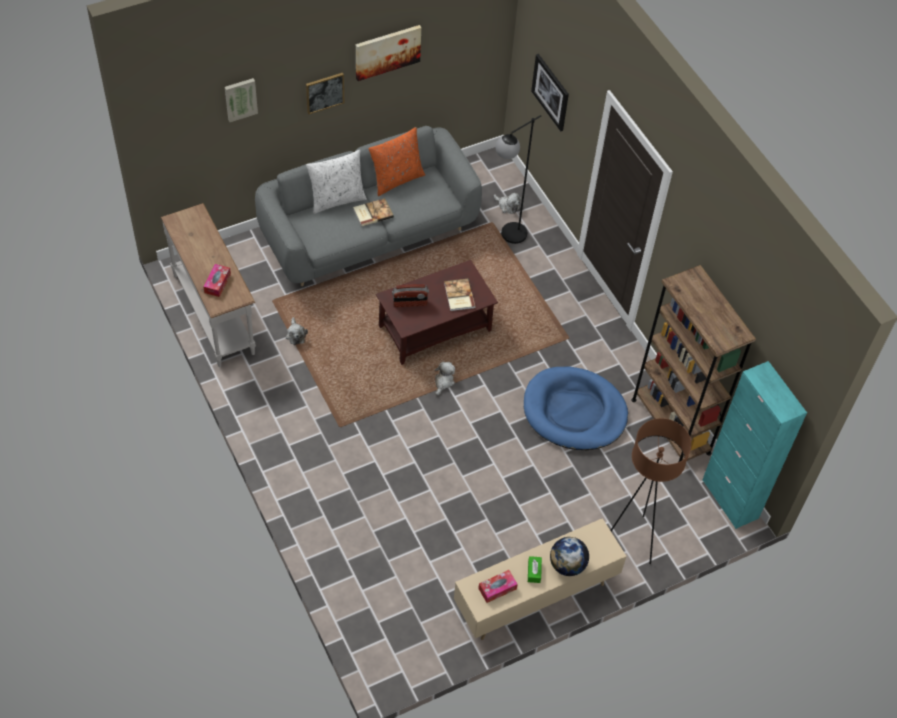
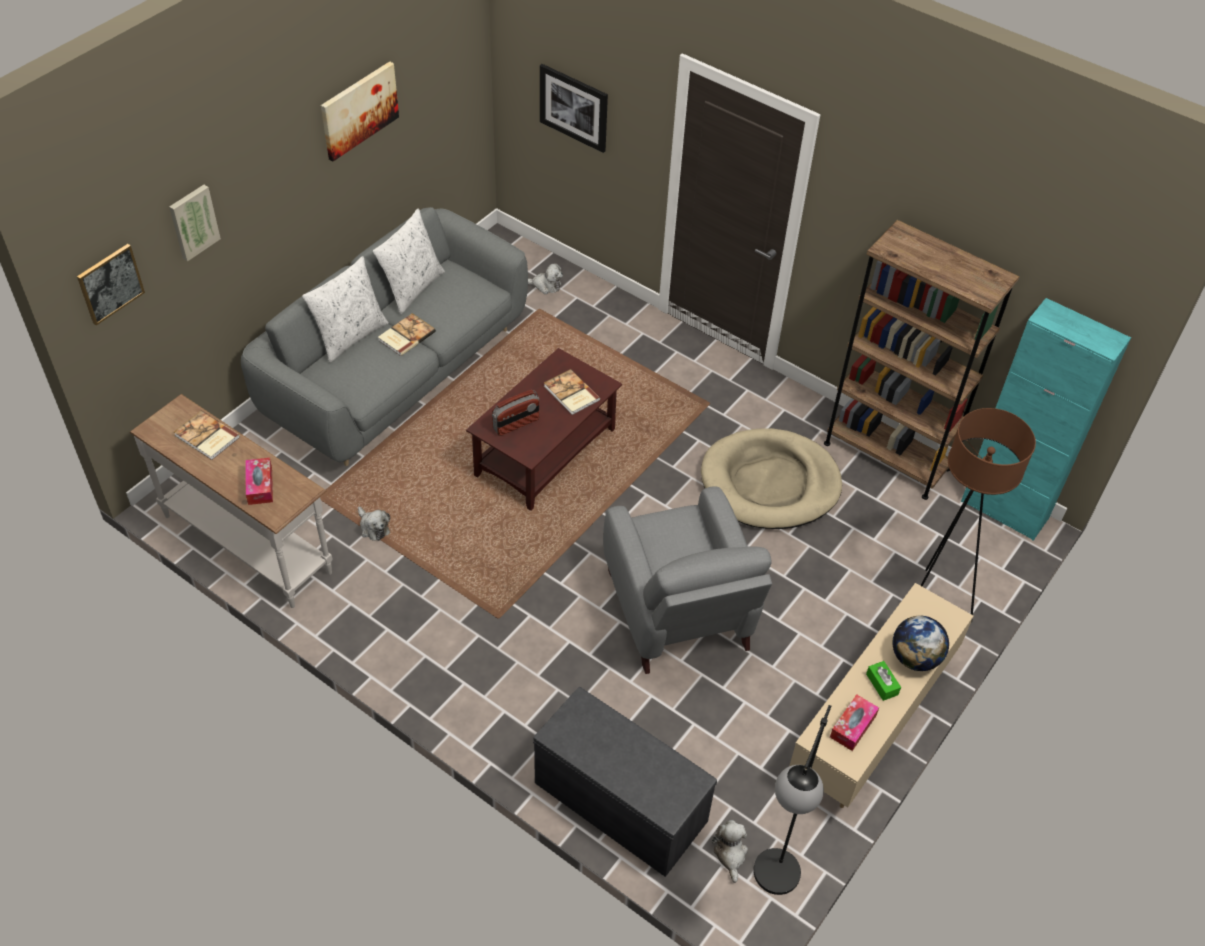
camera: 25 degrees left, 5 degrees down
picture [306,73,344,115] -> picture moved to [77,244,145,325]
orange pillow [369,127,425,196] -> white pillow [373,208,445,314]
plush toy [435,362,455,395] -> plush toy moved to [712,820,748,883]
black floor lamp [495,115,541,244] -> black floor lamp moved to [753,705,832,895]
blue dog bed [524,367,628,450] -> beige dog bed [701,428,842,529]
none -> book [174,411,240,460]
none -> grey bench [533,687,717,877]
none -> grey armchair [603,486,772,674]

